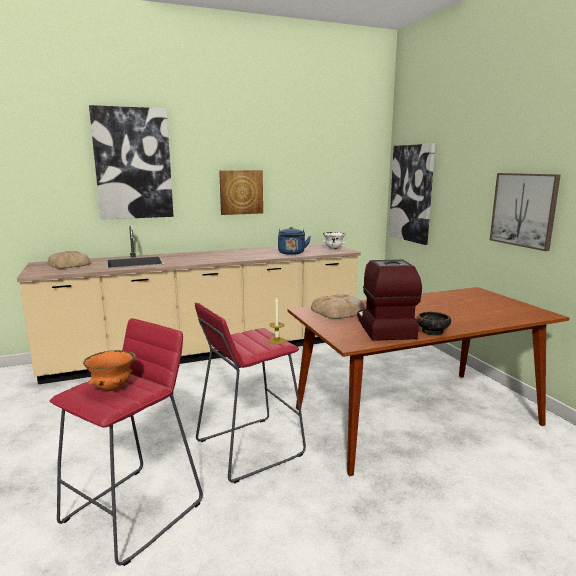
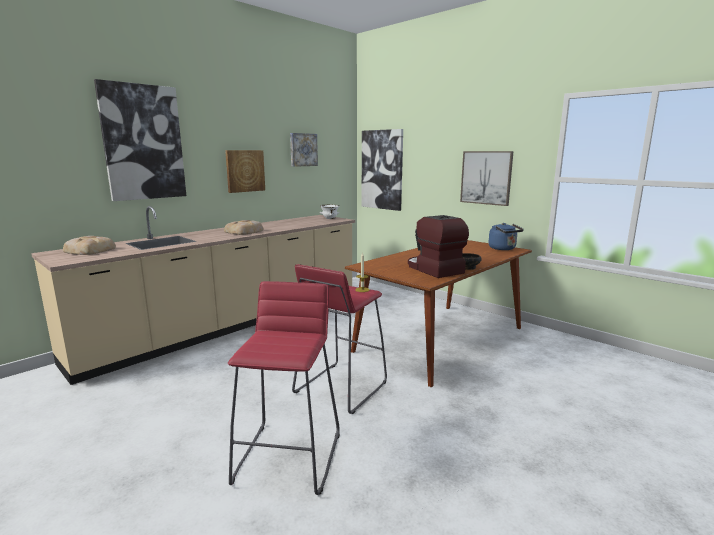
camera: 25 degrees left, 0 degrees up
orange bowl [83,350,136,391] -> none
blue kettle [278,227,311,255] -> blue kettle moved to [489,223,524,250]
bread [311,294,365,319] -> bread moved to [224,220,263,235]
none -> picture [290,133,318,167]

